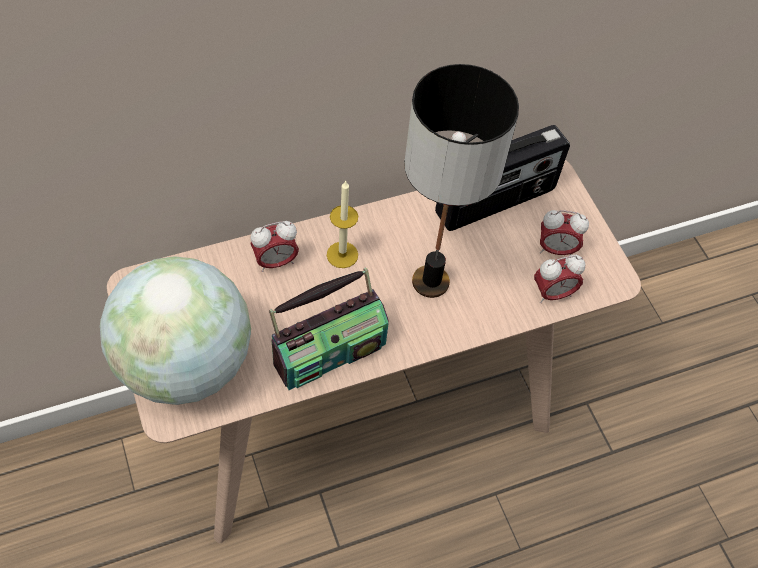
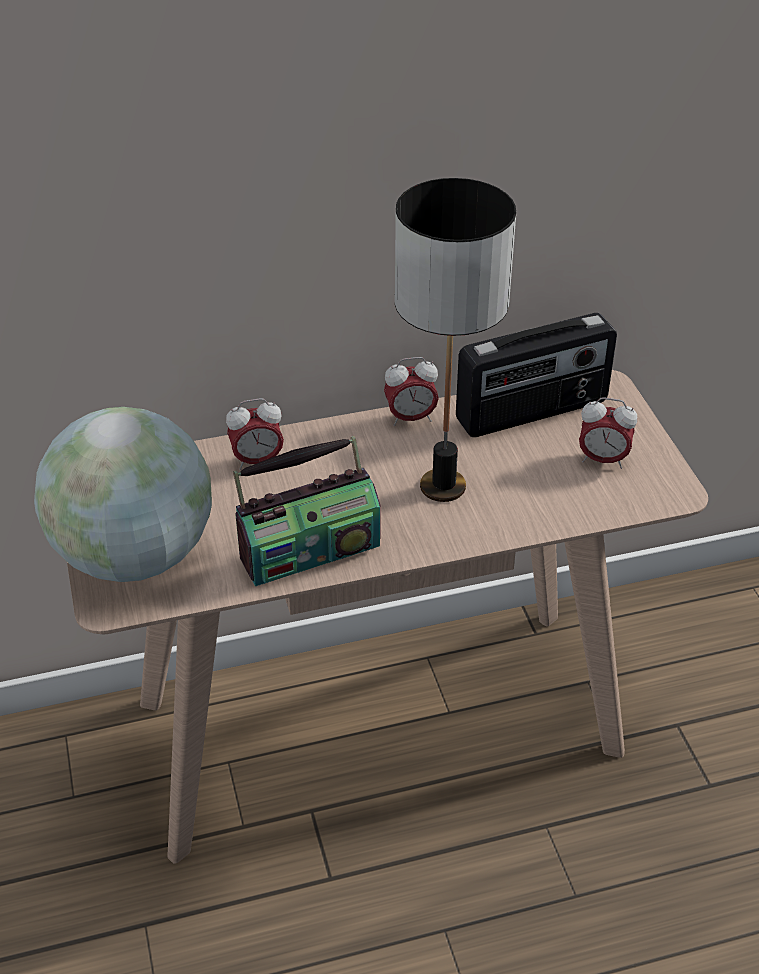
camera: 10 degrees right, 15 degrees down
candle [327,180,358,268] -> none
alarm clock [534,255,585,303] -> alarm clock moved to [384,357,439,426]

